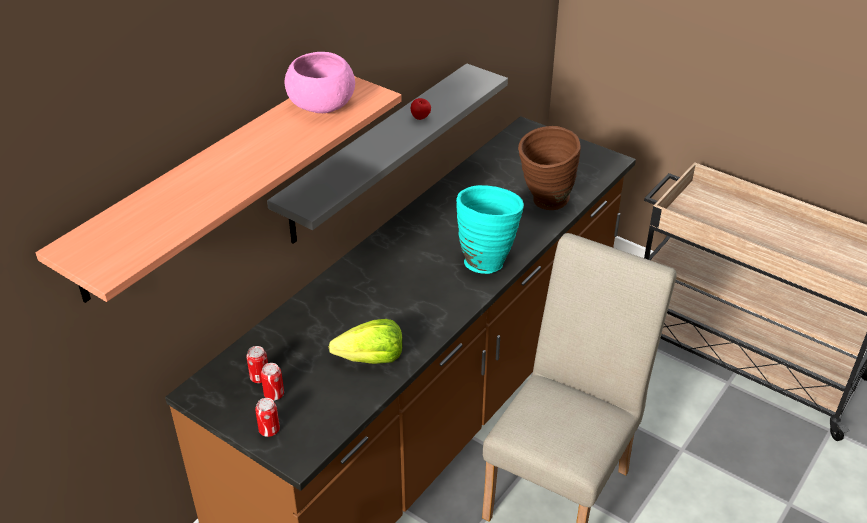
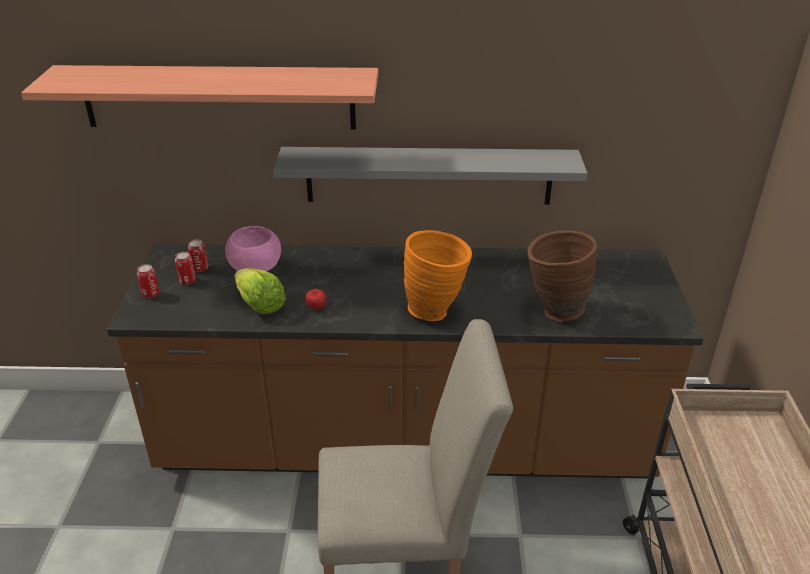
camera: 55 degrees right, 5 degrees down
pink bowl [285,52,355,113] -> pink bowl moved to [225,226,281,271]
apple [411,98,431,120] -> apple moved to [306,289,327,310]
turquoise vase [456,185,524,274] -> orange vase [404,230,472,321]

